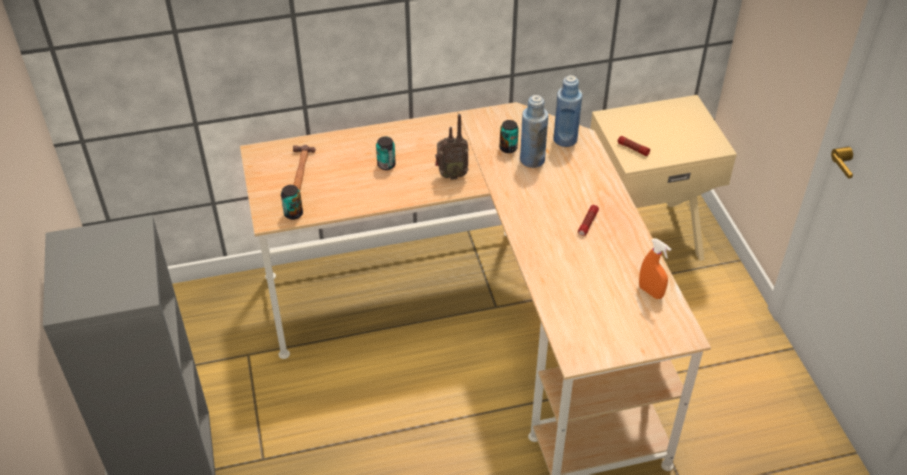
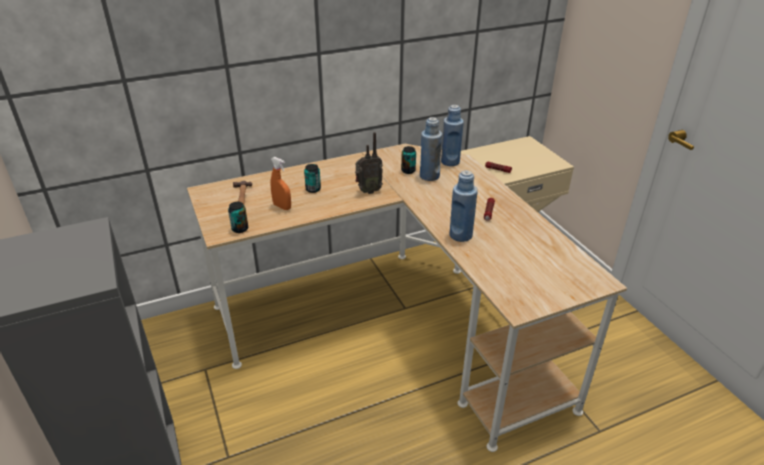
camera: 10 degrees left, 10 degrees down
orange spray bottle [639,238,671,299] -> orange spray bottle moved to [271,157,291,210]
none -> blue bottle [450,170,478,242]

